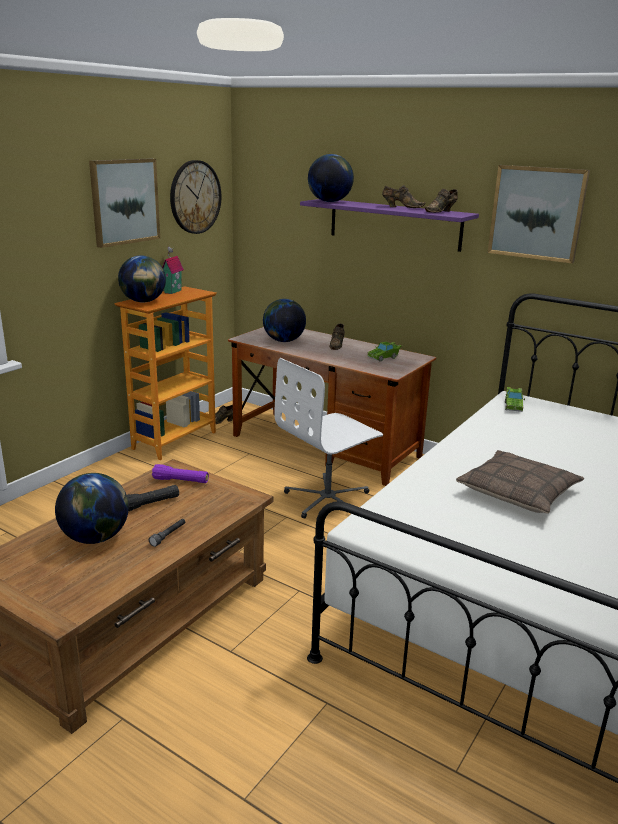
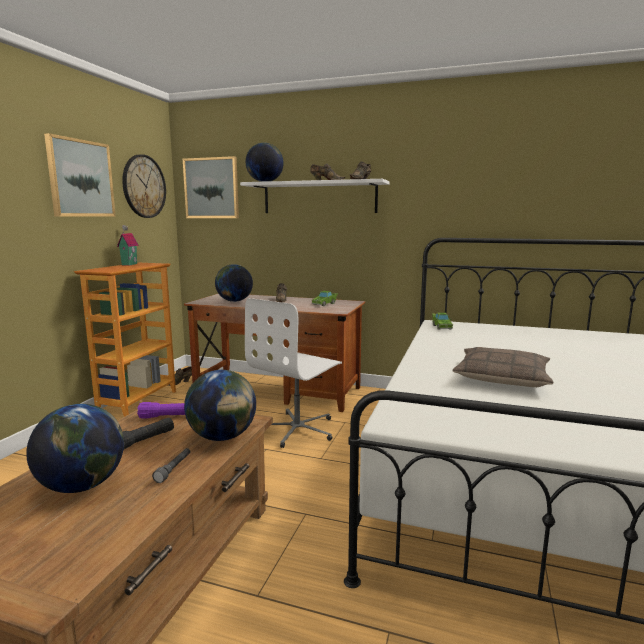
camera: 15 degrees left, 10 degrees down
globe [118,255,166,302] -> globe moved to [184,370,256,441]
purple shelf [300,199,479,252] -> white shelf [240,179,390,213]
picture [488,165,590,263] -> picture moved to [183,156,239,218]

